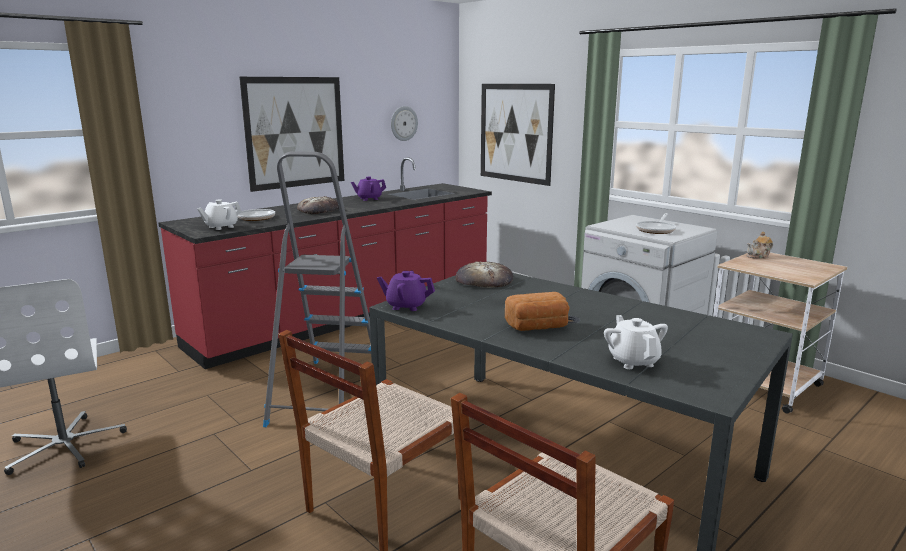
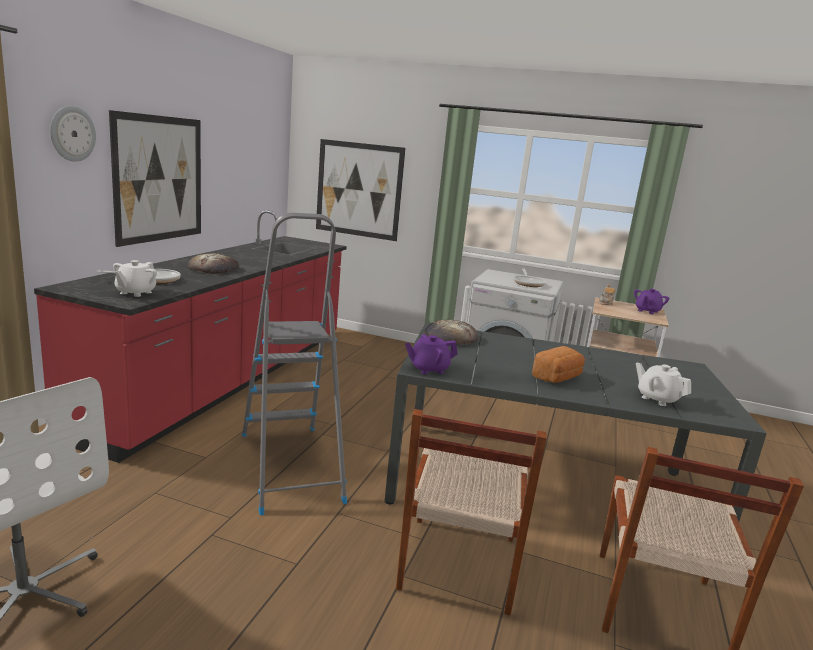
camera: 30 degrees left, 0 degrees up
purple teapot [351,177,386,201] -> purple teapot moved to [634,289,669,314]
wall clock [391,106,418,141] -> wall clock moved to [50,106,96,162]

